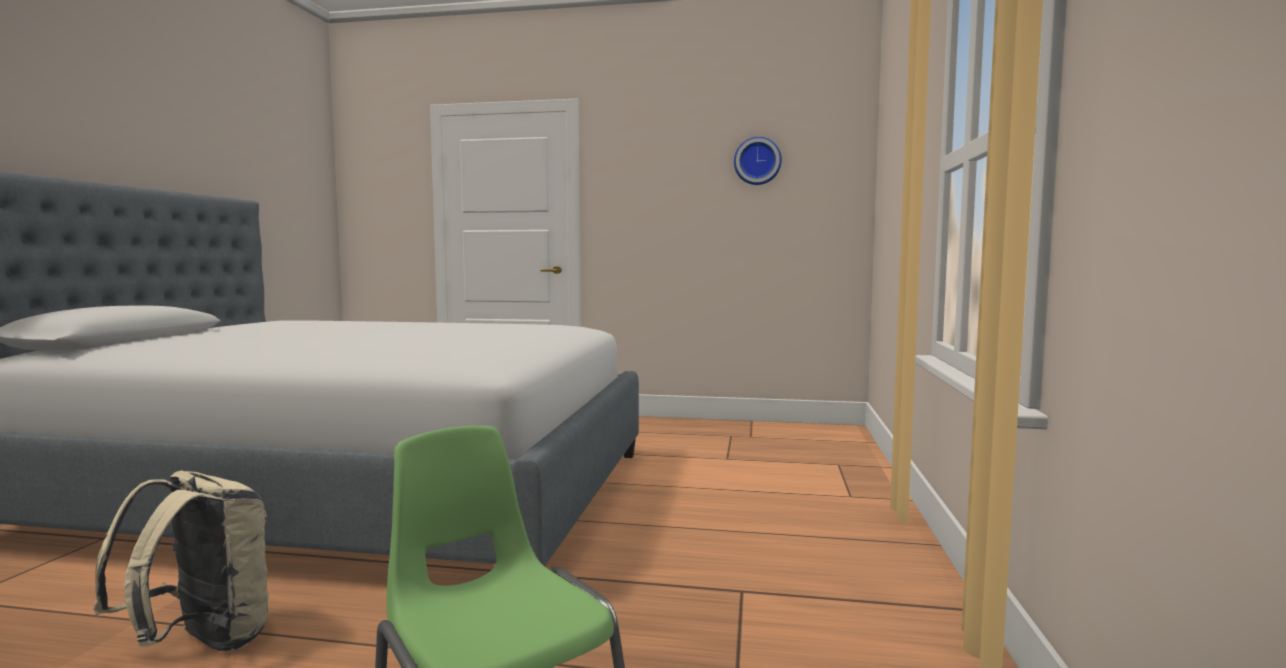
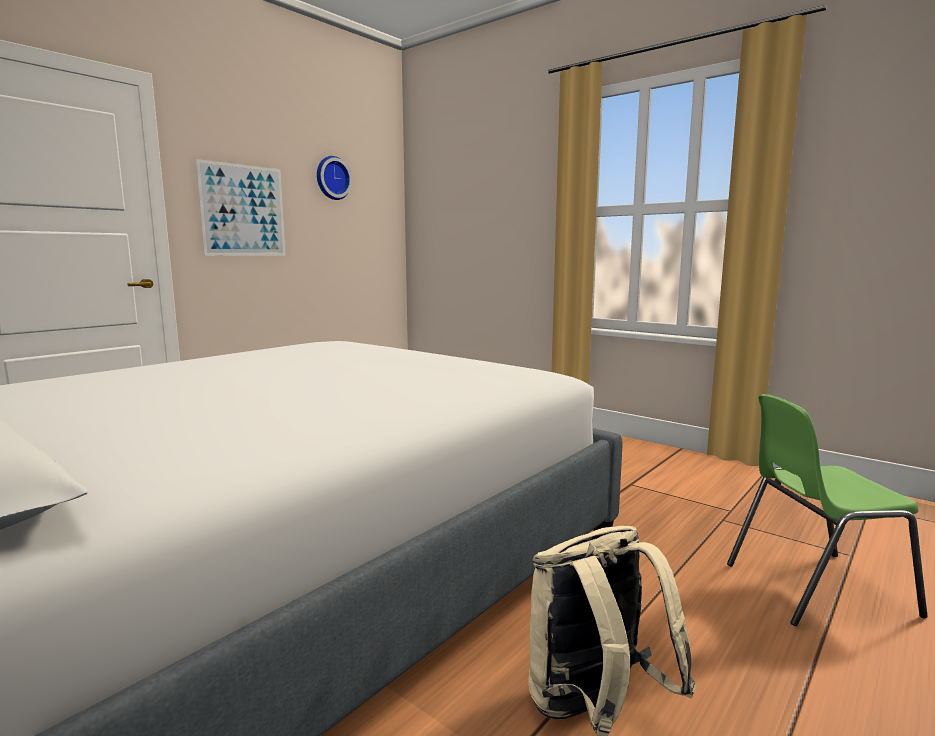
camera: 60 degrees left, 5 degrees up
none -> picture [195,159,286,256]

